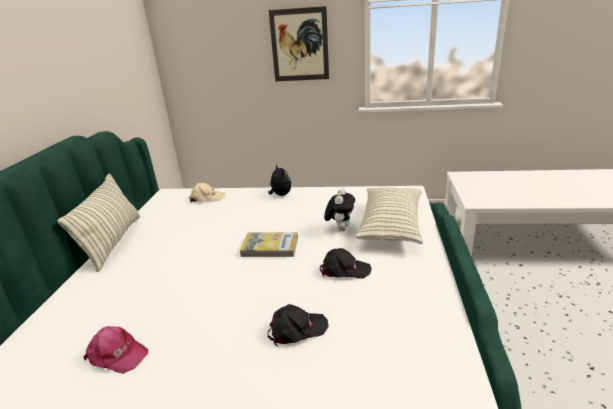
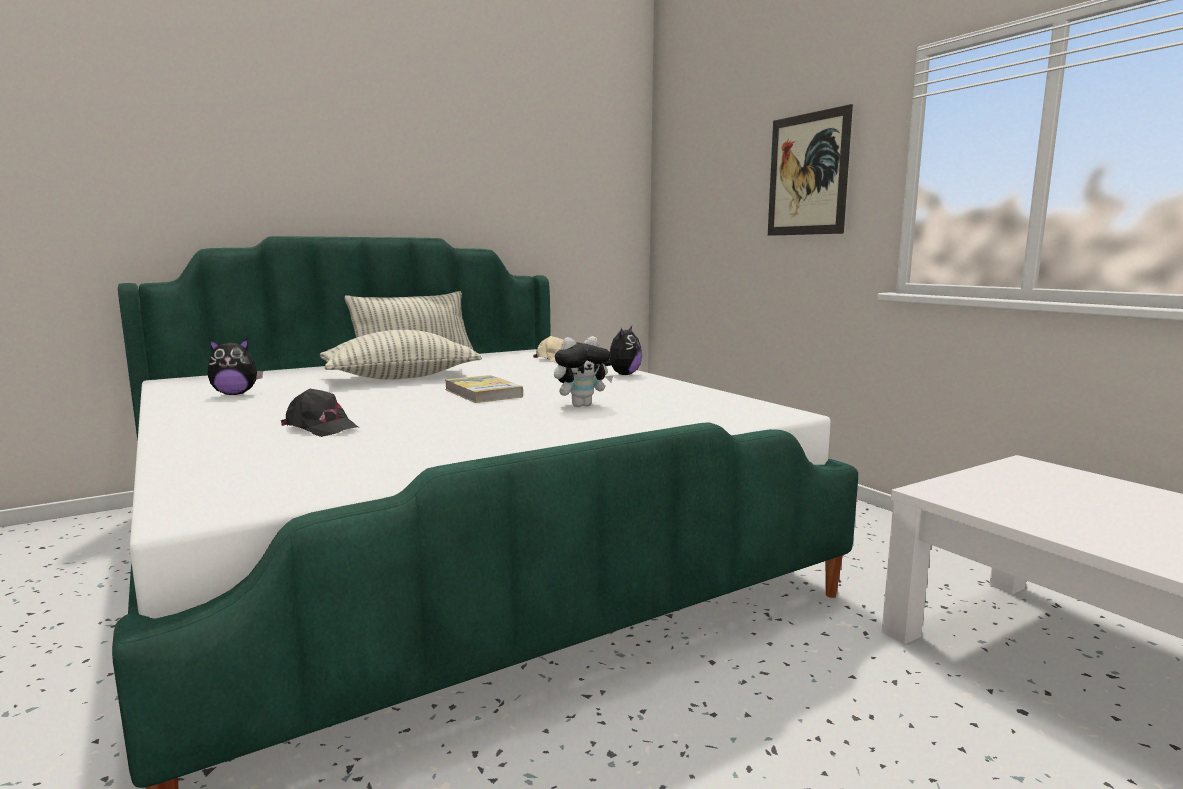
camera: 50 degrees right, 15 degrees down
pink cap [83,326,148,374] -> plush toy [207,338,263,395]
black cap [320,248,372,279] -> none
pillow [355,187,423,244] -> pillow moved to [320,330,482,380]

